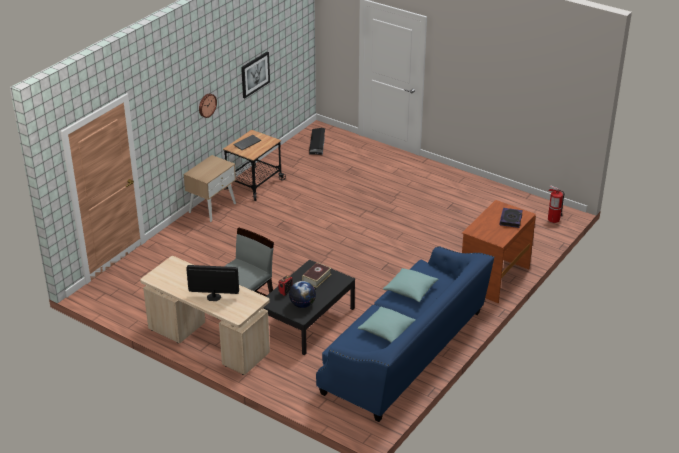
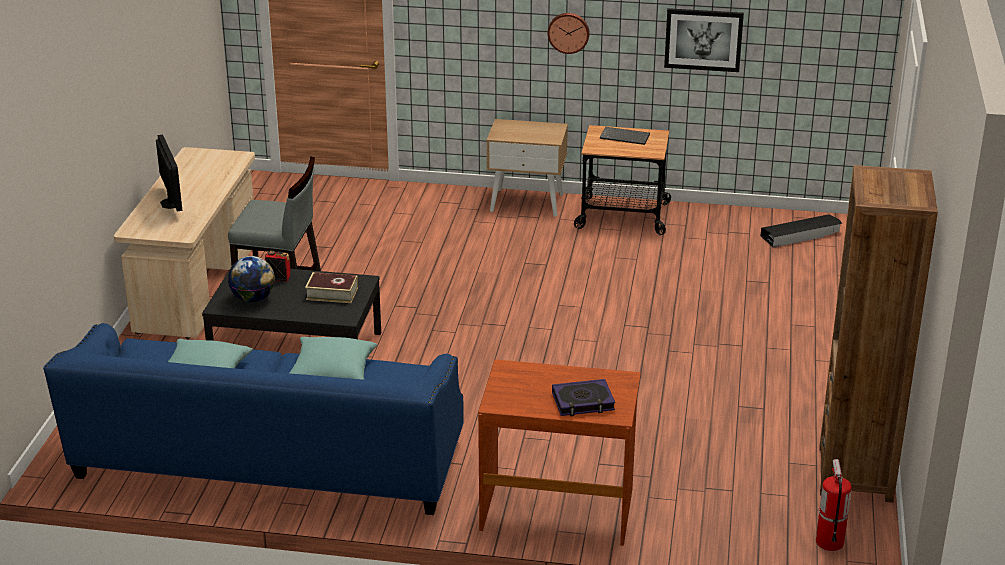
camera: 65 degrees right, 5 degrees down
none -> brown bookcase [820,165,938,503]

